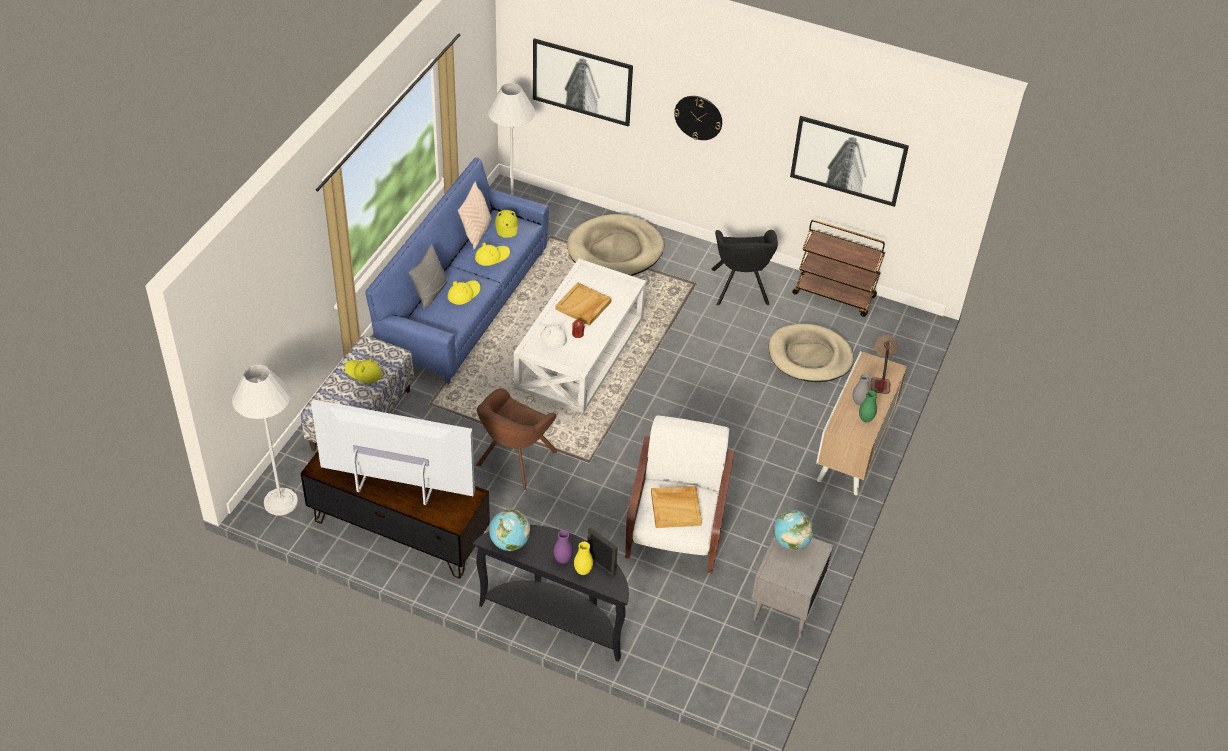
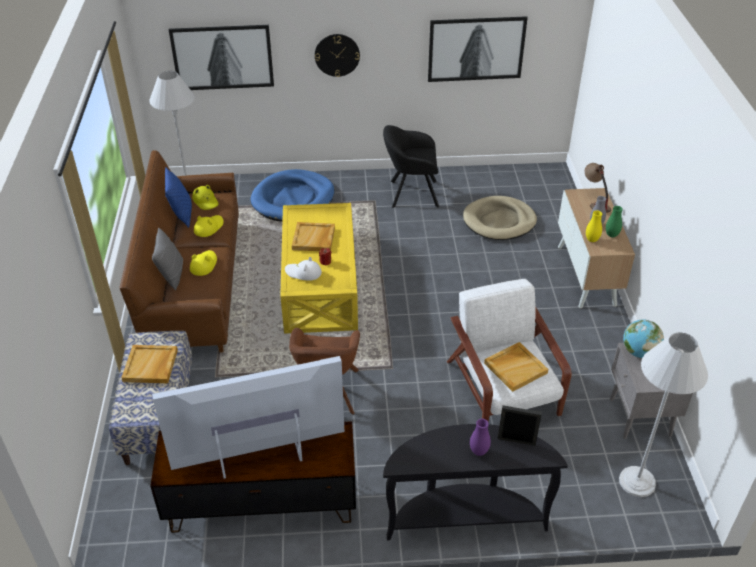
camera: 25 degrees left, 5 degrees down
white floor lamp [232,365,298,516] -> white floor lamp moved to [619,332,708,497]
yellow hat [345,358,382,383] -> beige tray [121,345,178,383]
blue sofa [365,157,549,384] -> brown sofa [120,150,239,352]
beige pillow [458,181,491,249] -> blue pillow [165,167,192,228]
globe [489,509,531,551] -> none
white coffee table [514,259,646,413] -> yellow coffee table [280,203,358,334]
beige dog bed [567,214,664,276] -> blue dog bed [251,169,334,222]
yellow vase [574,542,593,575] -> yellow vase moved to [586,210,602,242]
black armchair [711,230,778,306] -> black armchair turned 120 degrees clockwise [383,125,439,208]
brown cart [792,220,885,317] -> none

